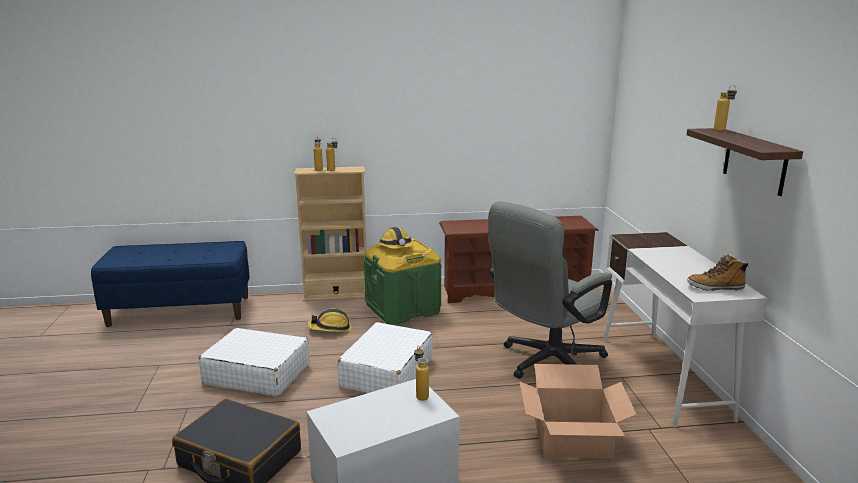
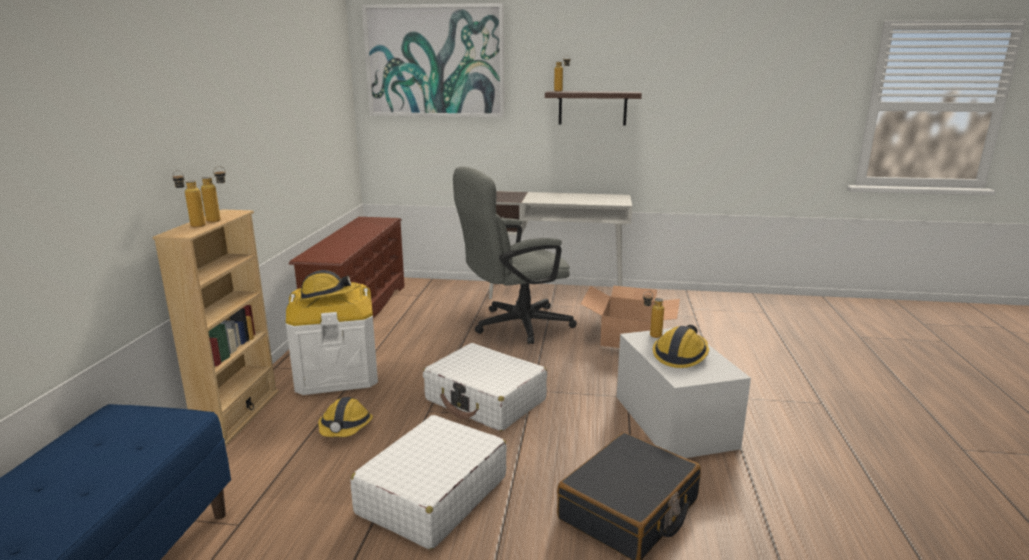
camera: 75 degrees left, 0 degrees up
green storage box [364,239,441,325] -> white storage box [286,282,378,395]
grey office chair [488,202,612,379] -> grey office chair turned 90 degrees clockwise [453,166,577,344]
boot [687,253,748,291] -> none
none -> picture [362,3,504,117]
none -> hard hat [653,325,709,368]

